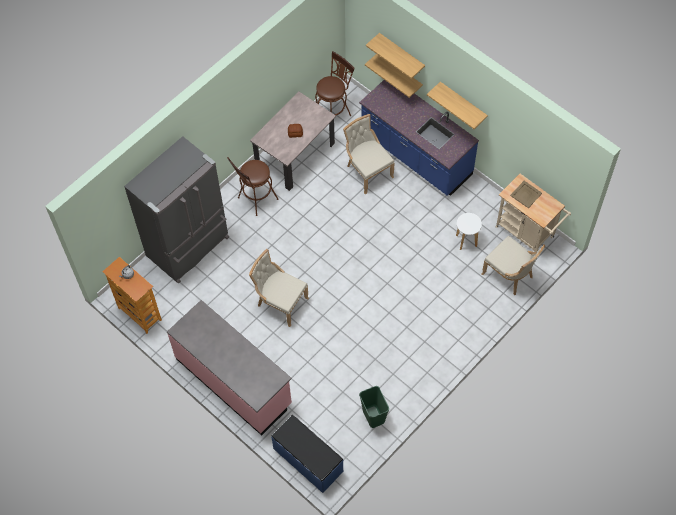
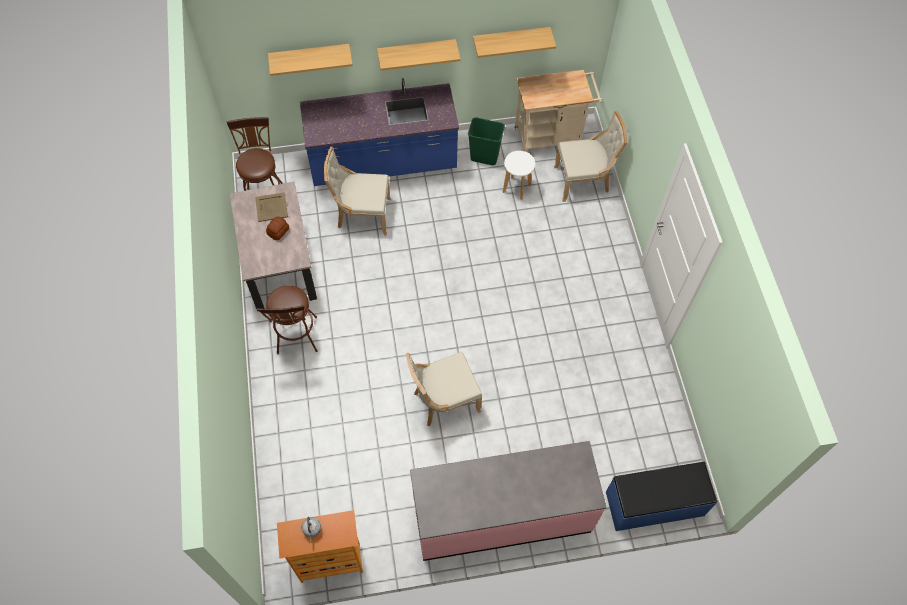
camera: 55 degrees left, 0 degrees up
grey fridge [124,136,229,284] -> none
green trash can [359,386,389,428] -> green trash can moved to [468,117,505,165]
shelf [365,54,423,98] -> shelf moved to [473,27,556,58]
beige tray [510,181,542,208] -> beige tray moved to [255,192,288,222]

